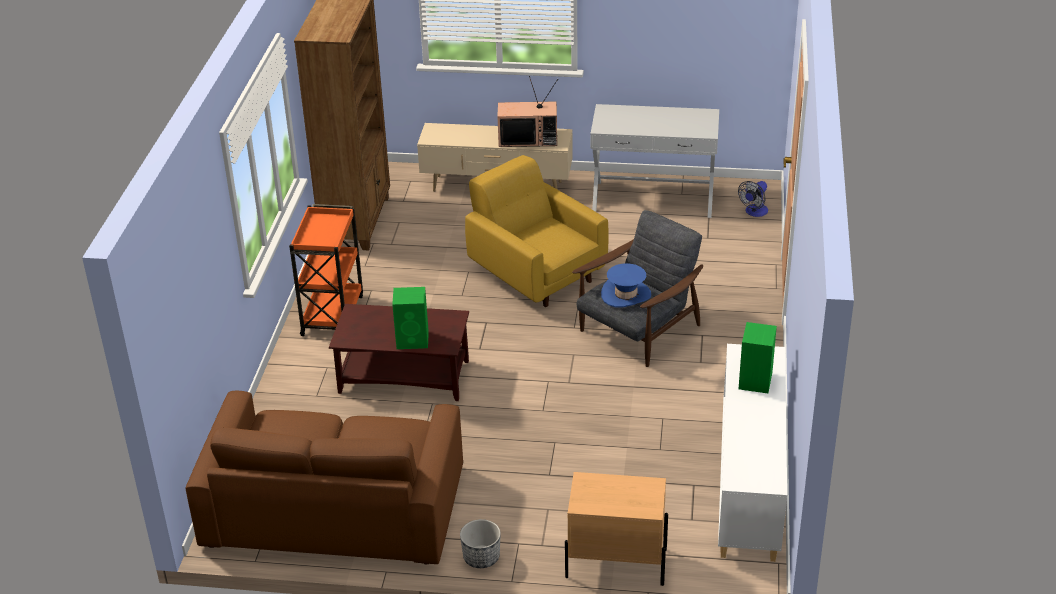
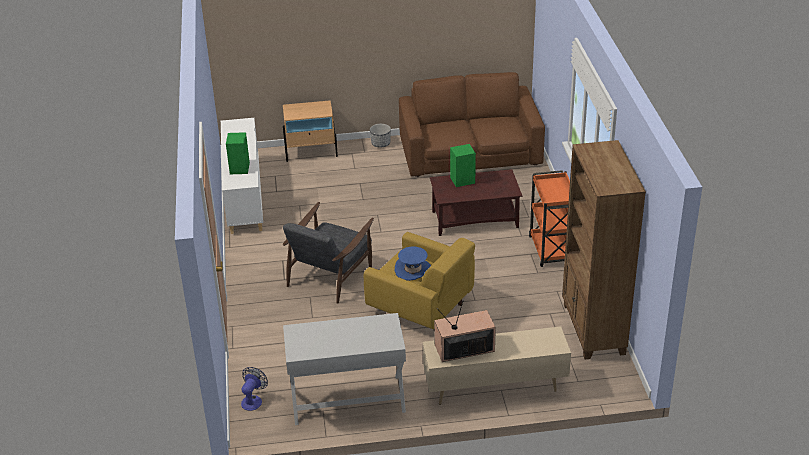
camera: 165 degrees right, 0 degrees up
blue hat [601,263,651,307] -> blue hat moved to [395,247,431,281]

